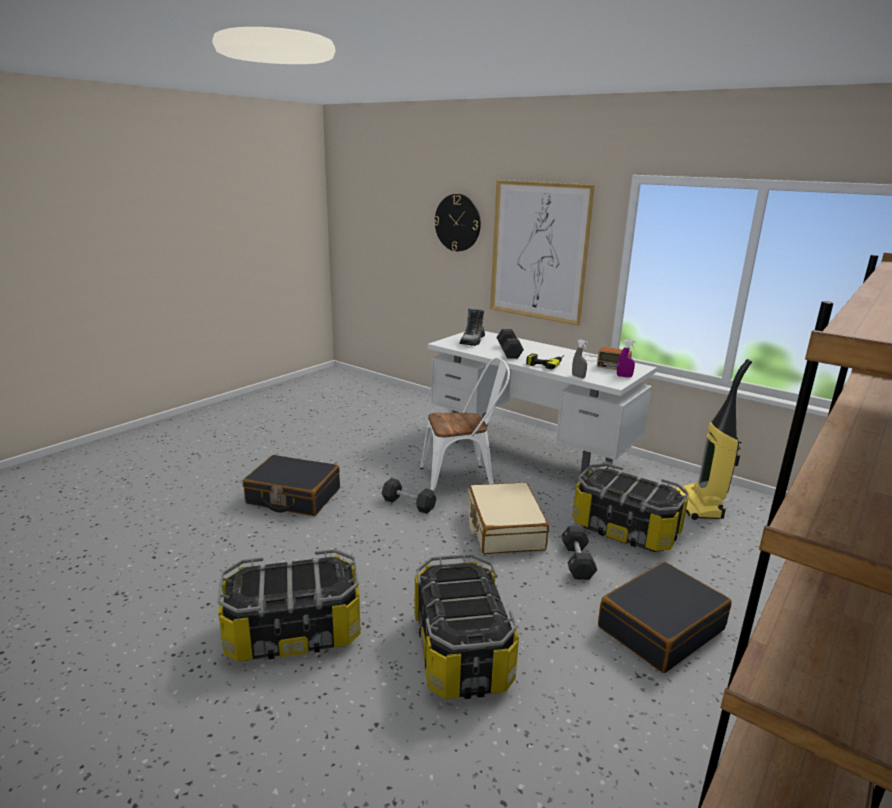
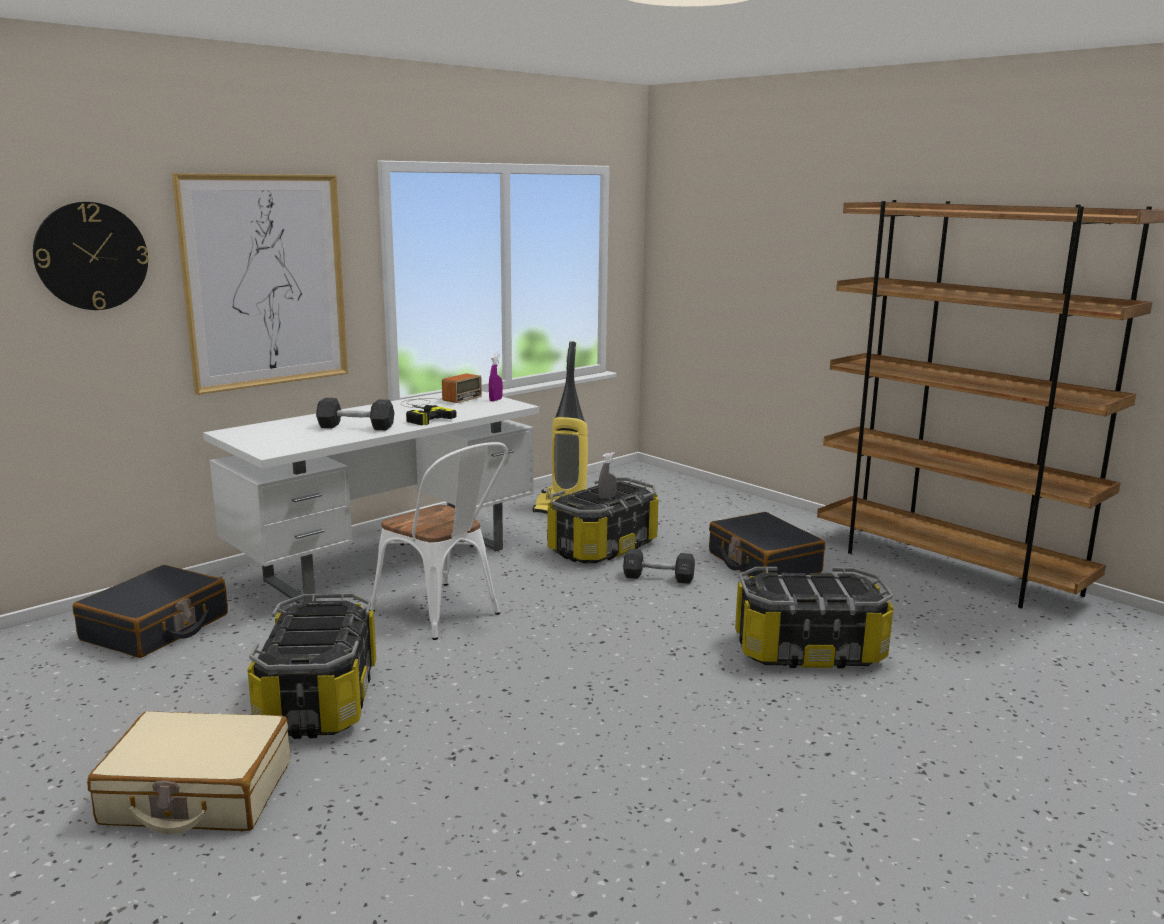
camera: 80 degrees left, 5 degrees down
storage box [217,549,361,662] -> storage box moved to [248,593,376,739]
black suitcase [243,455,340,516] -> black suitcase moved to [73,565,228,658]
black dumbbell [382,478,436,514] -> none
white chair [420,357,510,491] -> white chair turned 135 degrees clockwise [370,442,508,640]
boot [459,309,485,346] -> none
beige suitcase [468,482,549,554] -> beige suitcase moved to [87,711,290,834]
grey spray bottle [572,340,588,378] -> grey spray bottle moved to [598,452,617,499]

